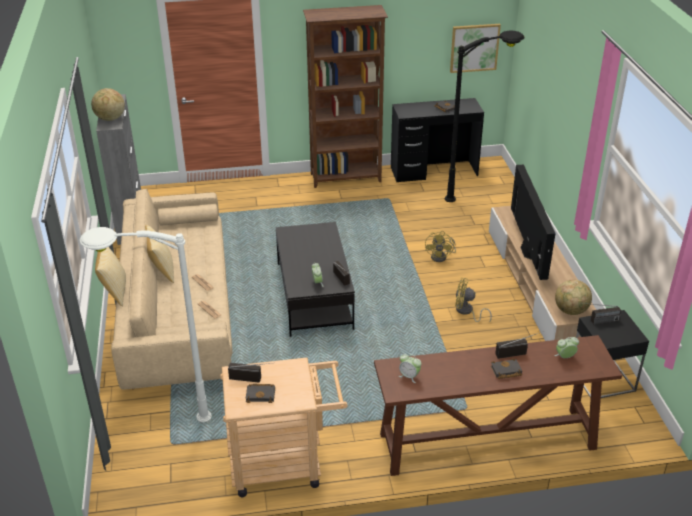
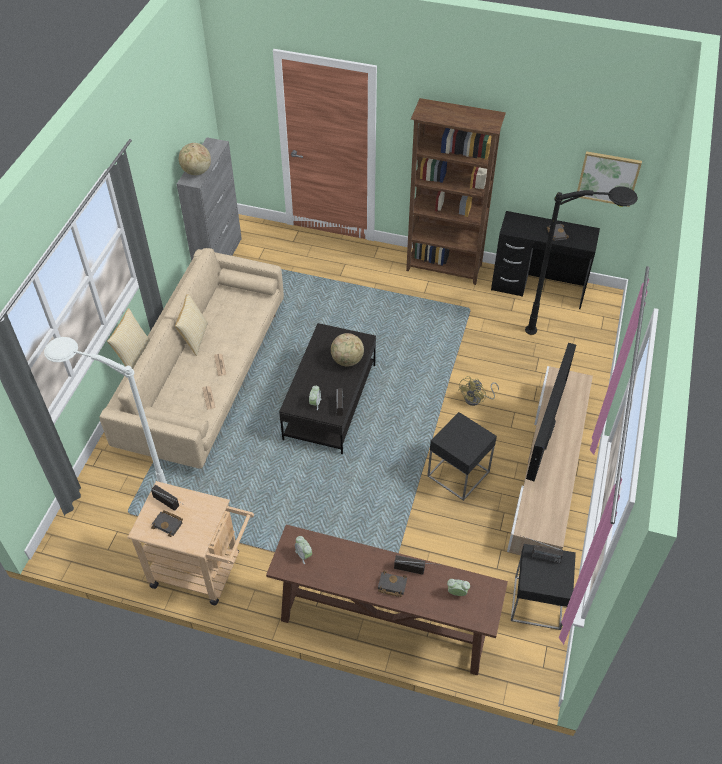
camera: 25 degrees right, 15 degrees up
yellow fan [455,278,492,322] -> black side table [427,412,497,501]
globe [555,279,592,315] -> globe moved to [331,333,364,366]

